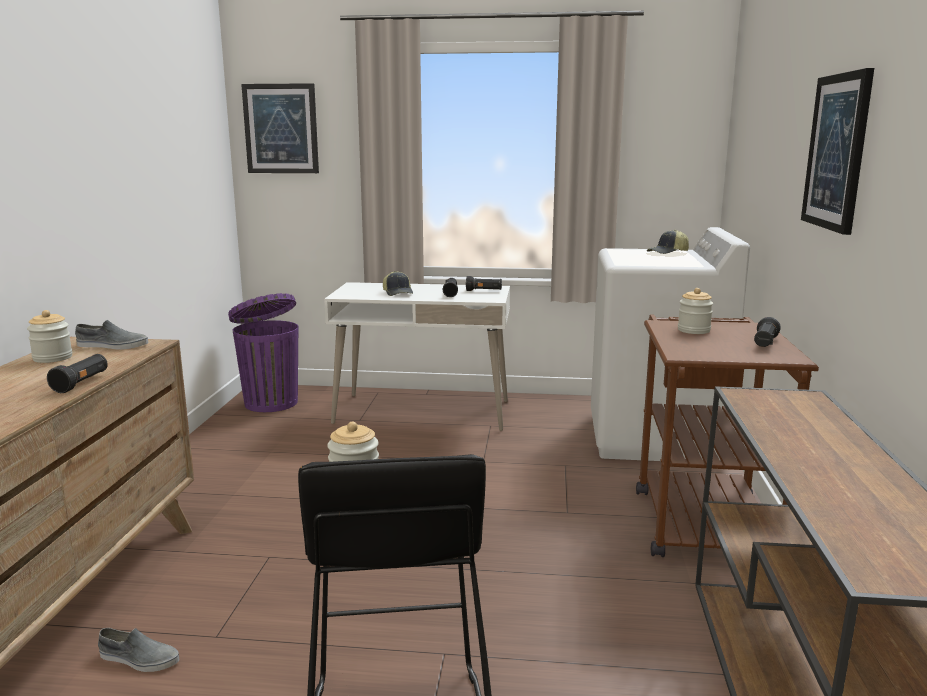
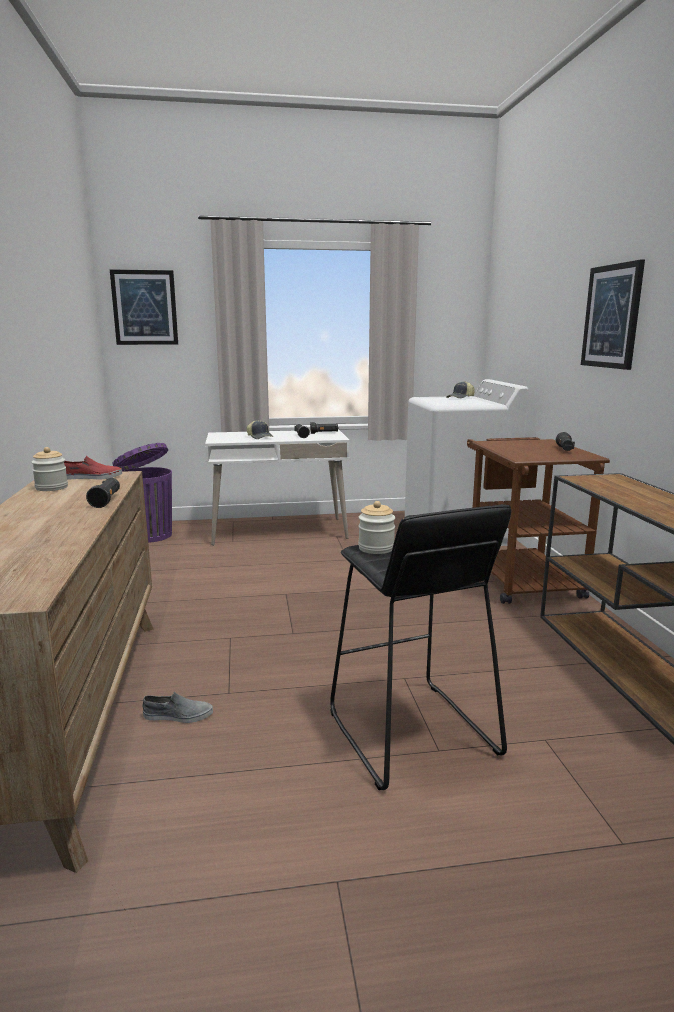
camera: 15 degrees left, 0 degrees up
grey shoe [75,320,149,350] -> red shoe [64,456,122,480]
jar [678,288,713,334] -> none

